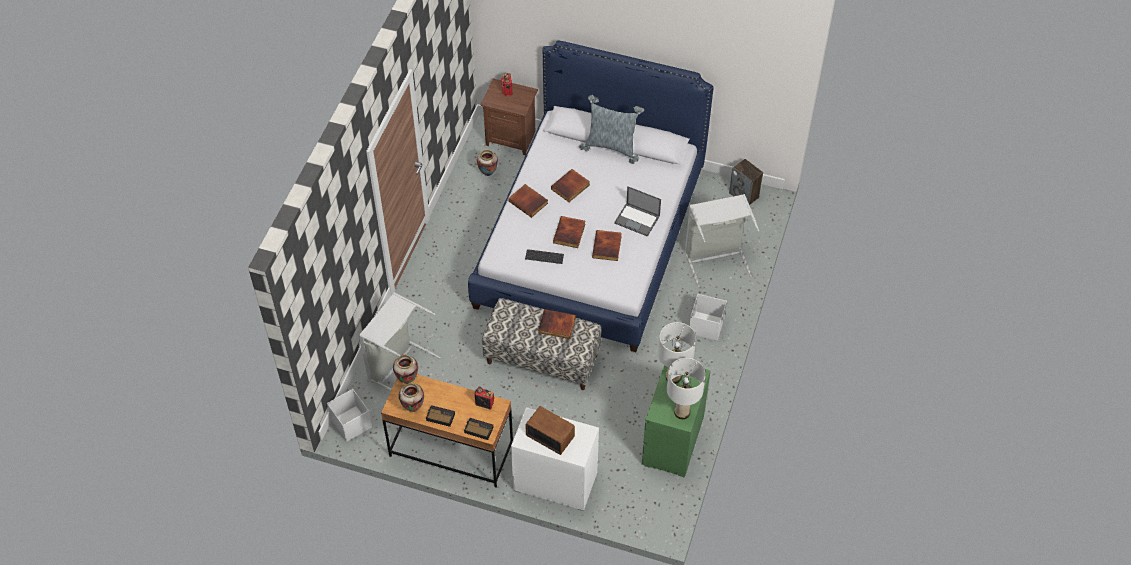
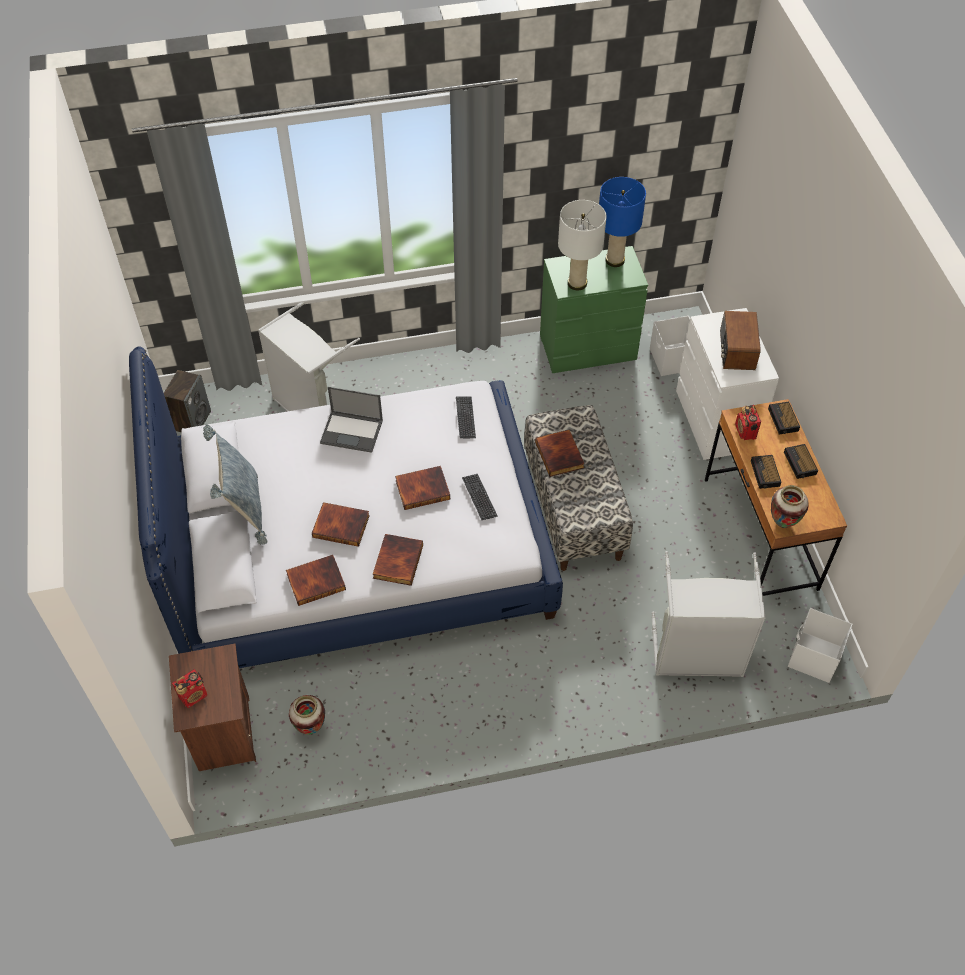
camera: 120 degrees left, 0 degrees up
vase [399,383,424,412] -> none
book [592,230,622,261] -> book moved to [286,555,346,606]
laptop [614,186,661,237] -> laptop turned 105 degrees clockwise [320,387,383,453]
white table lamp [667,358,706,419] -> blue table lamp [599,177,646,267]
white storage box [690,294,727,341] -> white storage box moved to [650,316,690,376]
none -> keyboard [456,397,476,438]
none -> alarm clock [751,455,781,489]

